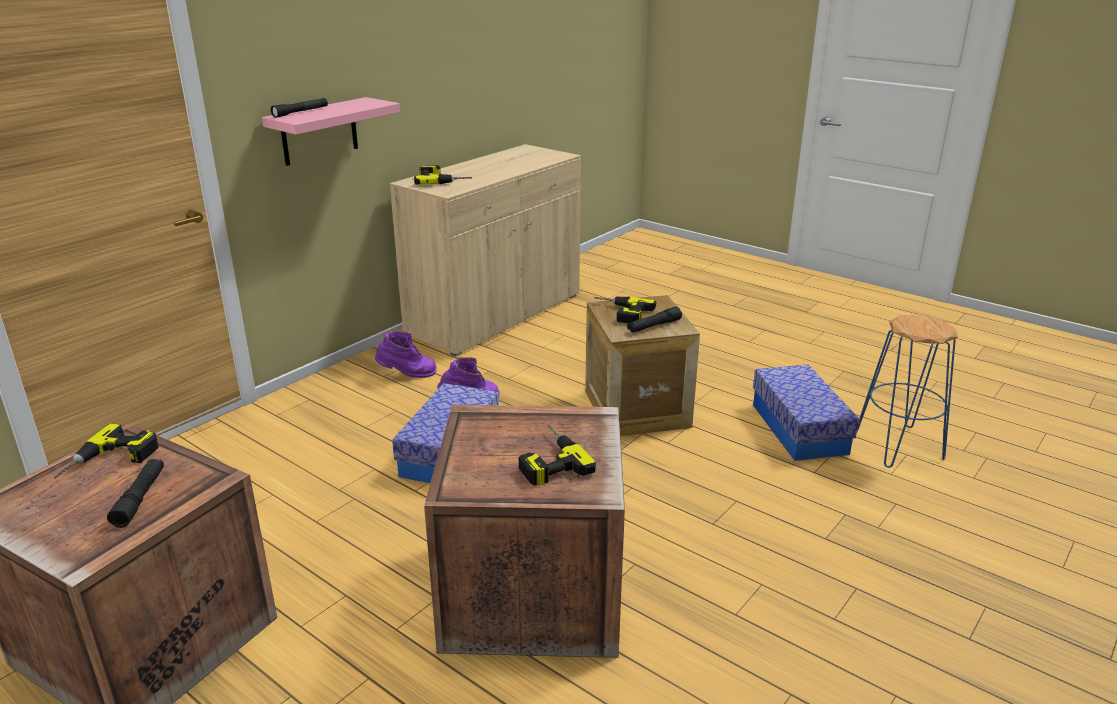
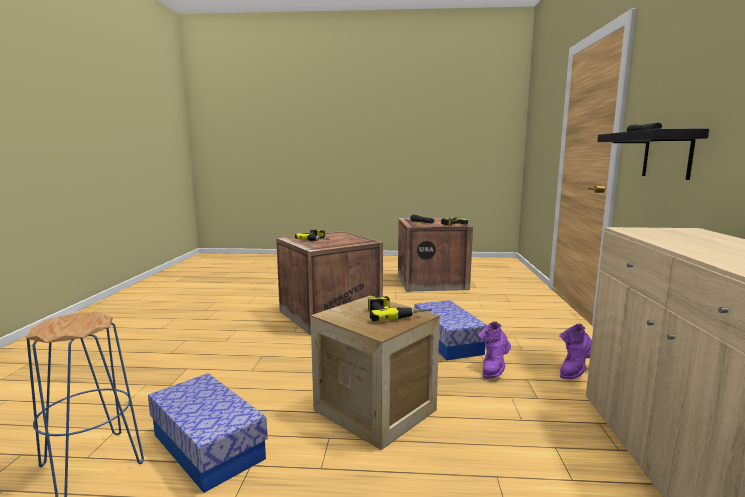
camera: 145 degrees right, 15 degrees down
pink shelf [262,97,400,166] -> black shelf [597,129,709,180]
power drill [414,165,472,185] -> none
black flashlight [627,306,682,333] -> none

